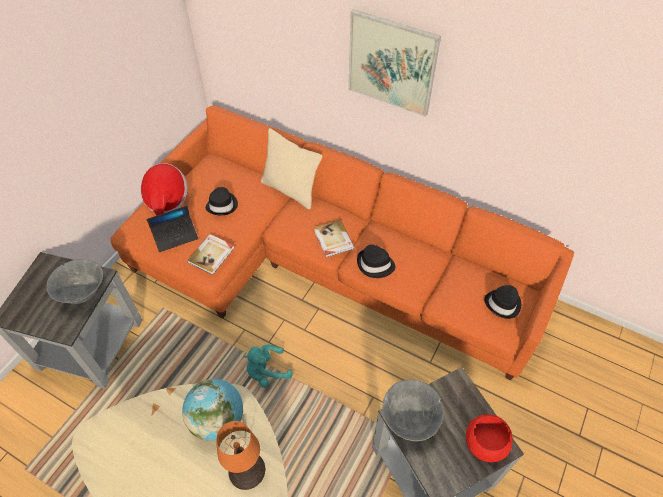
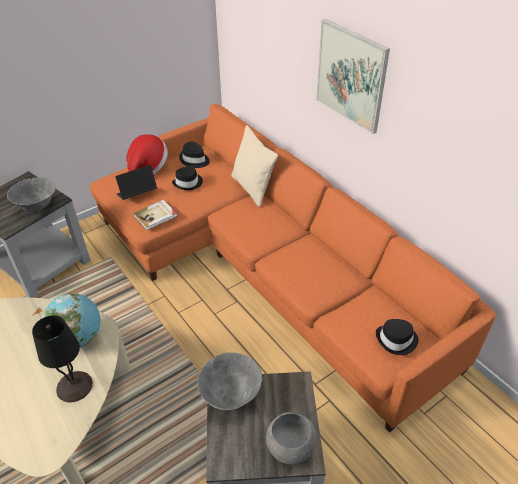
camera: 25 degrees right, 10 degrees down
laptop [146,206,198,252] -> laptop turned 150 degrees clockwise [115,165,157,200]
orange table lamp [216,421,265,490] -> black table lamp [32,315,93,402]
turquoise plush toy [243,345,293,388] -> none
book [313,220,354,258] -> none
black hat [357,245,395,278] -> black hat moved to [179,141,209,168]
red bowl [466,414,513,462] -> grey bowl [266,412,317,465]

